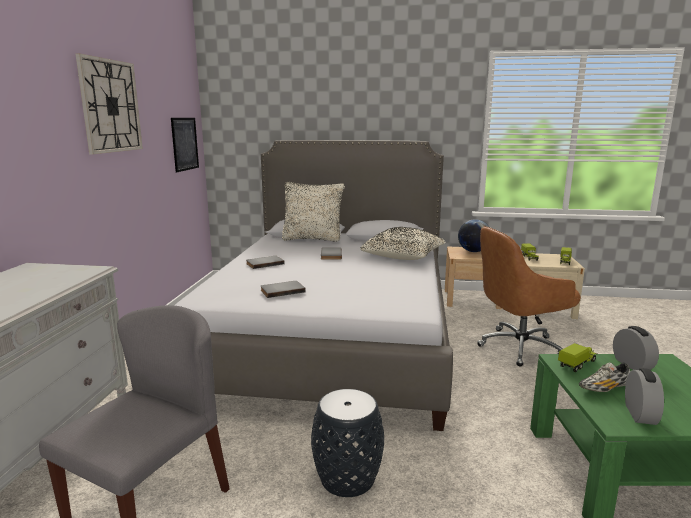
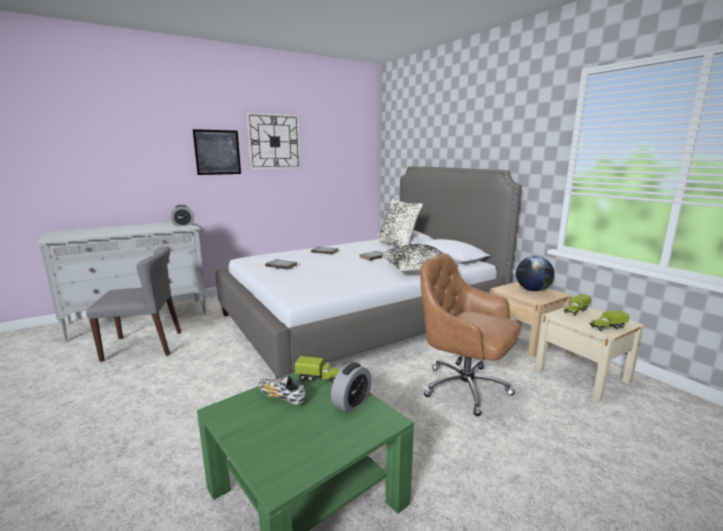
camera: 50 degrees right, 0 degrees up
picture [171,118,199,172] -> picture moved to [193,129,241,175]
black stool [311,389,384,497] -> none
alarm clock [625,368,664,425] -> alarm clock moved to [170,205,194,226]

